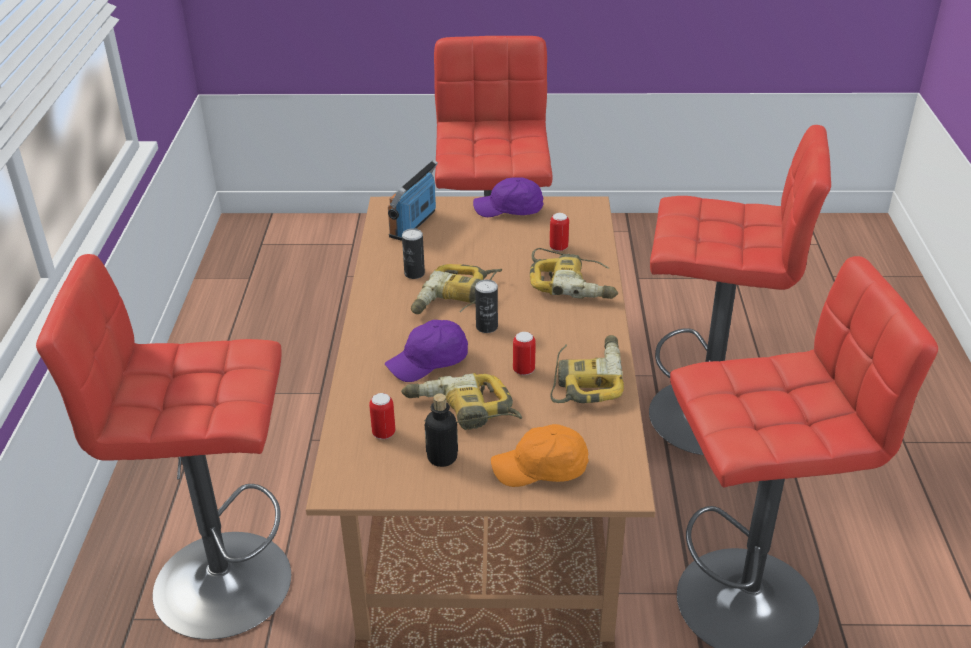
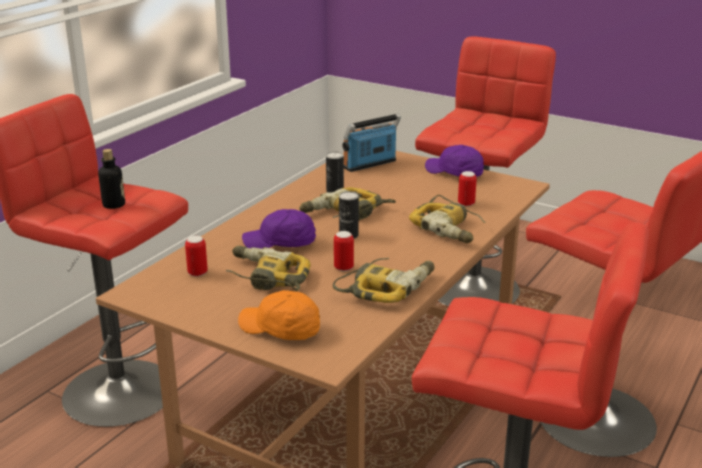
camera: 30 degrees right, 10 degrees down
bottle [425,393,458,467] -> bottle moved to [98,149,125,209]

